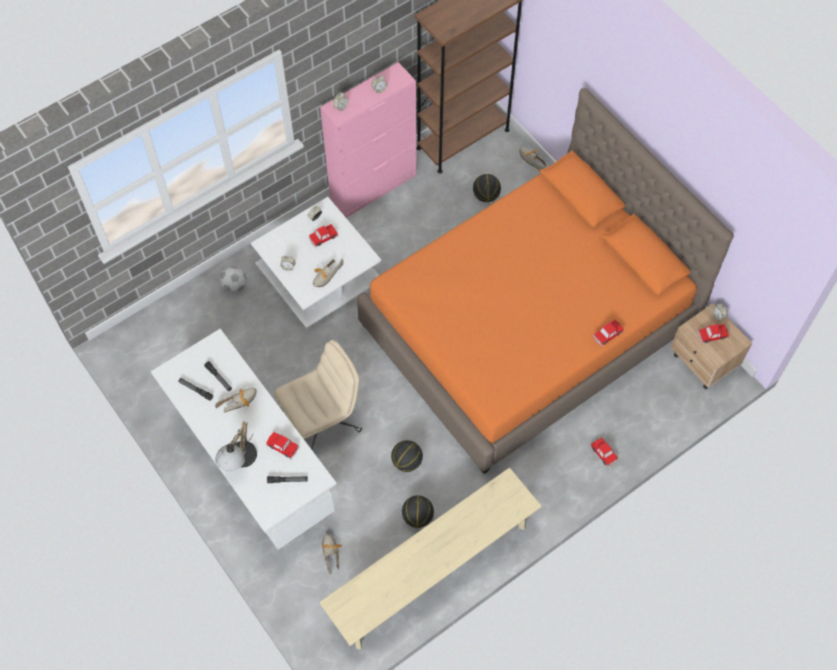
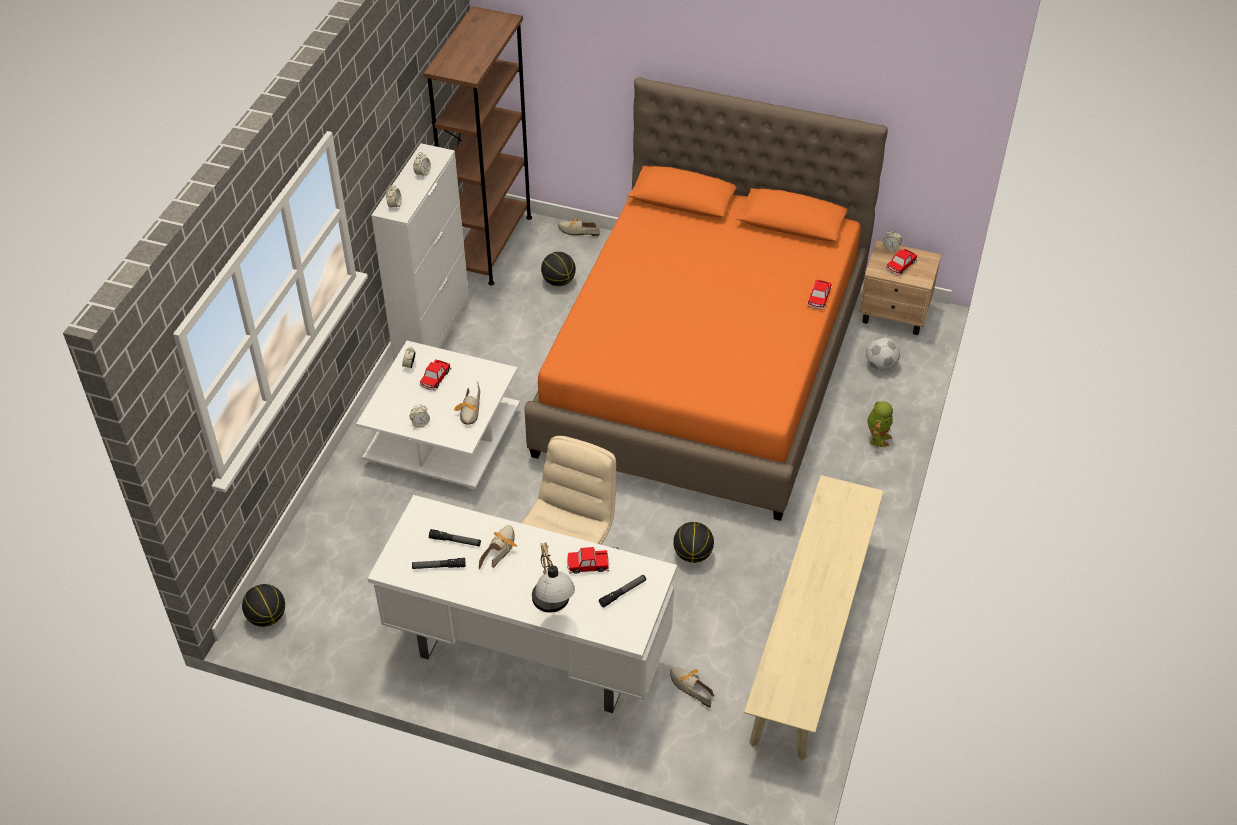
camera: 35 degrees left, 15 degrees down
football [219,266,247,293] -> football moved to [866,337,900,371]
pink cabinet [320,62,416,218] -> white cabinet [371,143,469,361]
basketball [402,495,434,528] -> basketball moved to [242,584,285,627]
toy car [590,437,618,467] -> toy robot [867,401,893,447]

